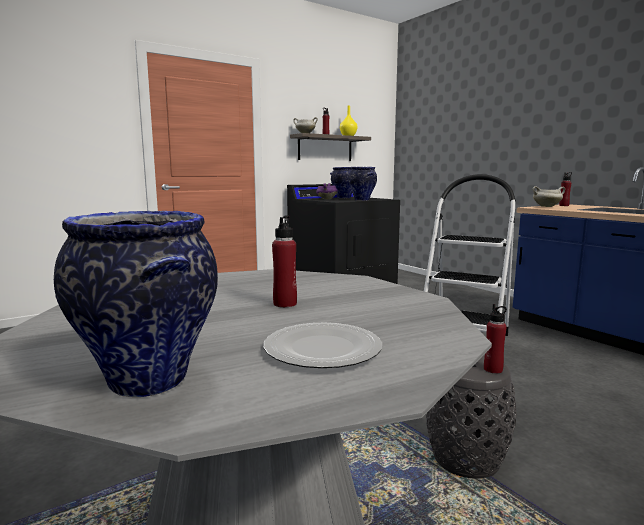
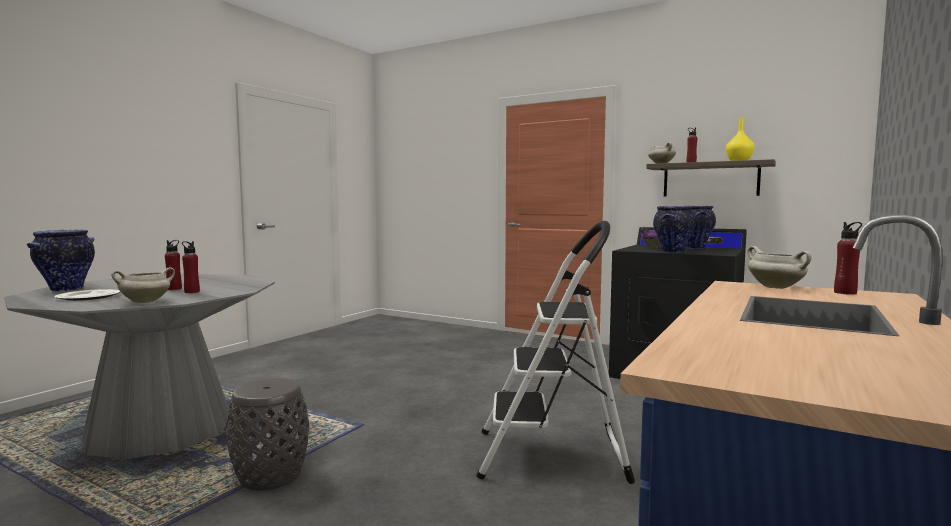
camera: 65 degrees right, 5 degrees down
red bottle [484,304,507,374] -> red bottle moved to [182,241,200,293]
none -> white cooking pot [111,267,175,303]

